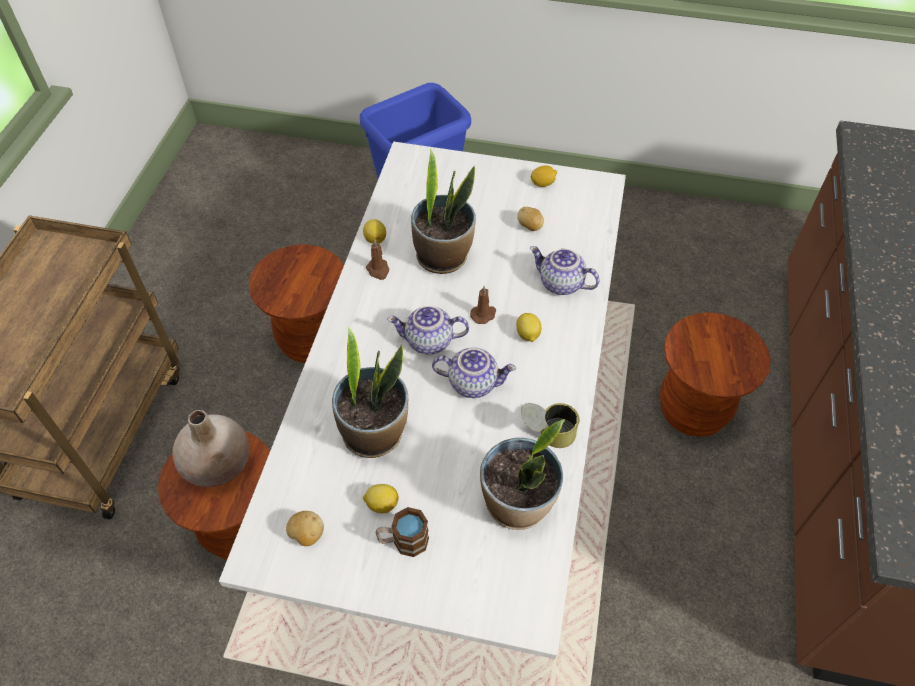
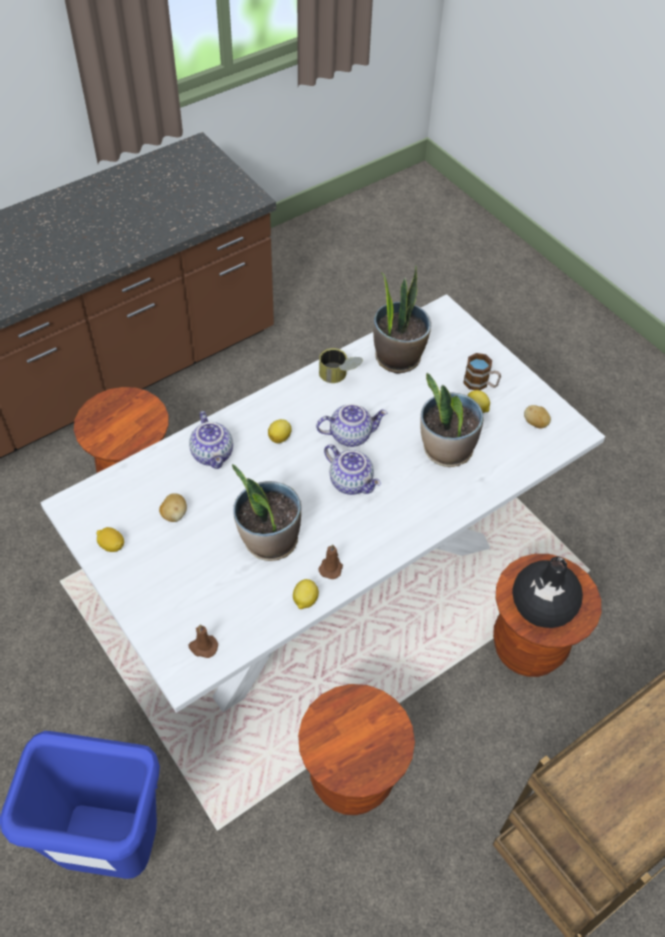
camera: 140 degrees left, 0 degrees up
beige vase [172,410,250,487] -> black vase [513,557,583,628]
teapot [432,348,516,398] -> teapot turned 120 degrees clockwise [316,404,387,447]
brown candle [470,286,496,324] -> brown candle moved to [188,625,218,658]

